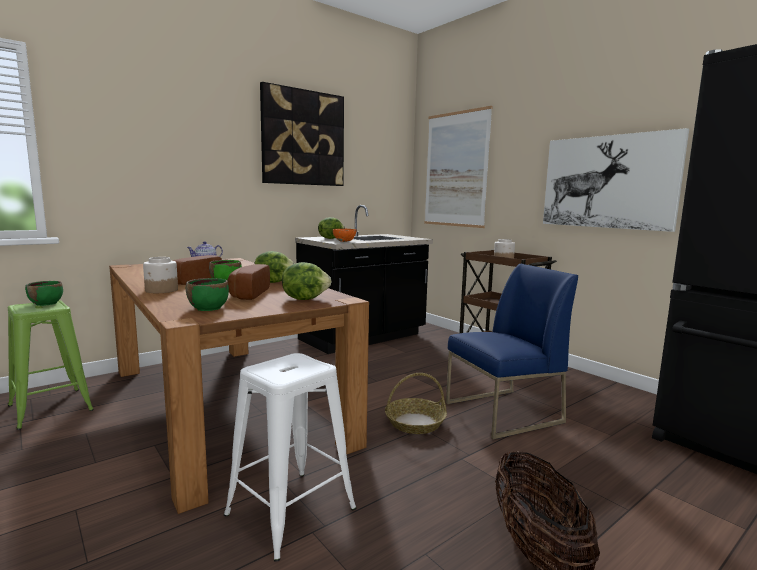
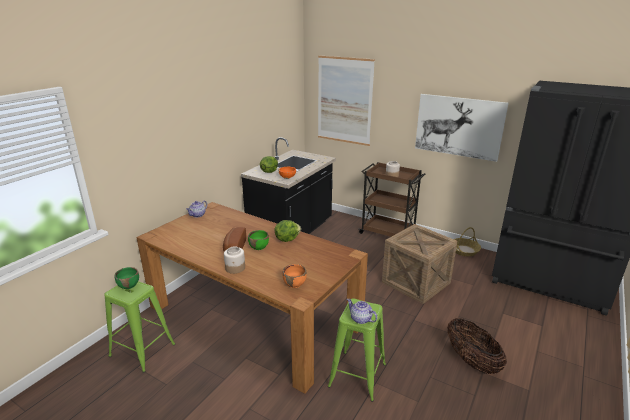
camera: 20 degrees left, 15 degrees up
green bowl [186,278,229,311] -> orange bowl [283,264,307,288]
white stool [224,353,356,562] -> green stool [328,298,386,402]
bread [227,264,270,300] -> none
picture [260,82,344,186] -> none
lettuce [282,262,332,300] -> none
basket [385,373,447,434] -> basket moved to [454,227,481,256]
blue chair [446,264,578,439] -> crate [382,224,457,304]
none -> teapot [347,299,377,324]

